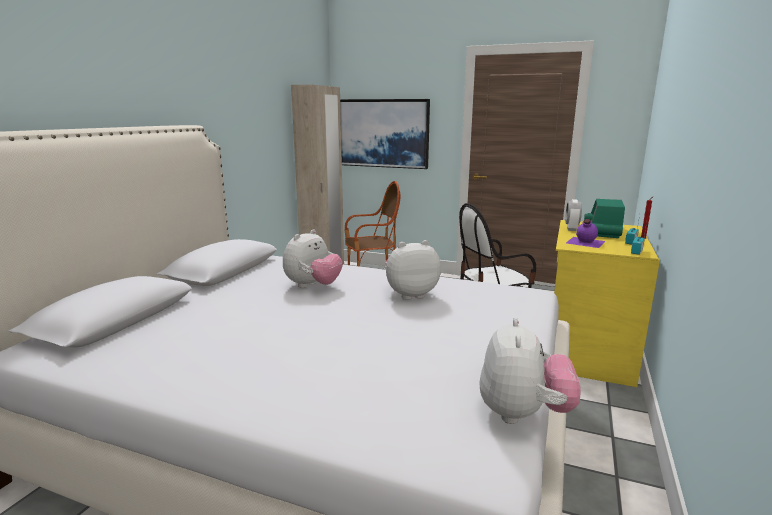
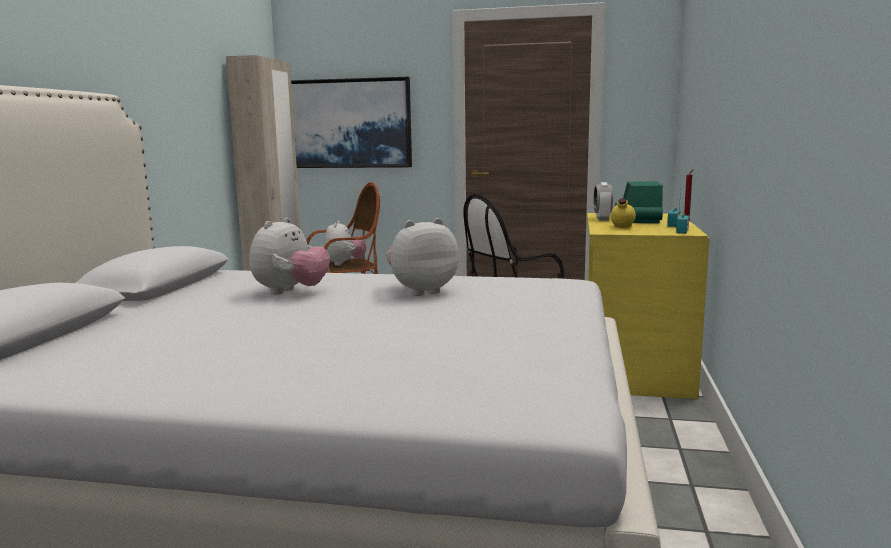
camera: 10 degrees left, 5 degrees down
plush toy [479,318,580,424] -> plush toy moved to [324,221,367,266]
purple bottle [566,219,605,248] -> yellow bottle [599,198,644,231]

